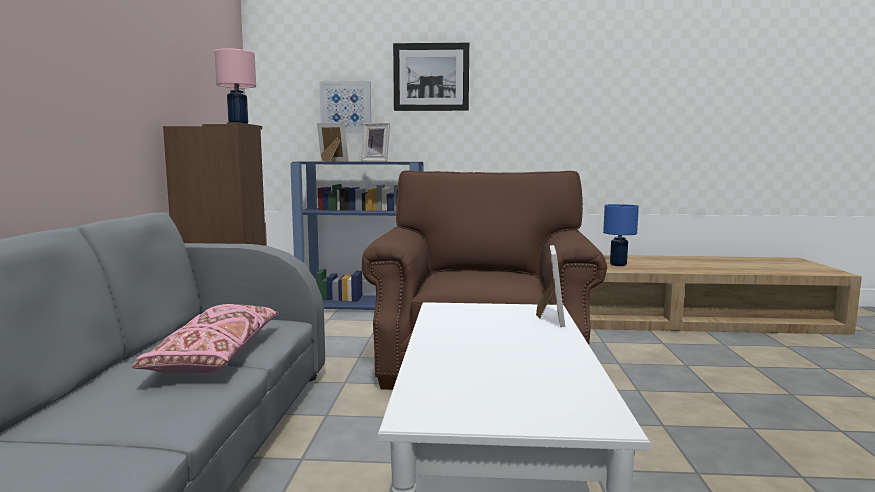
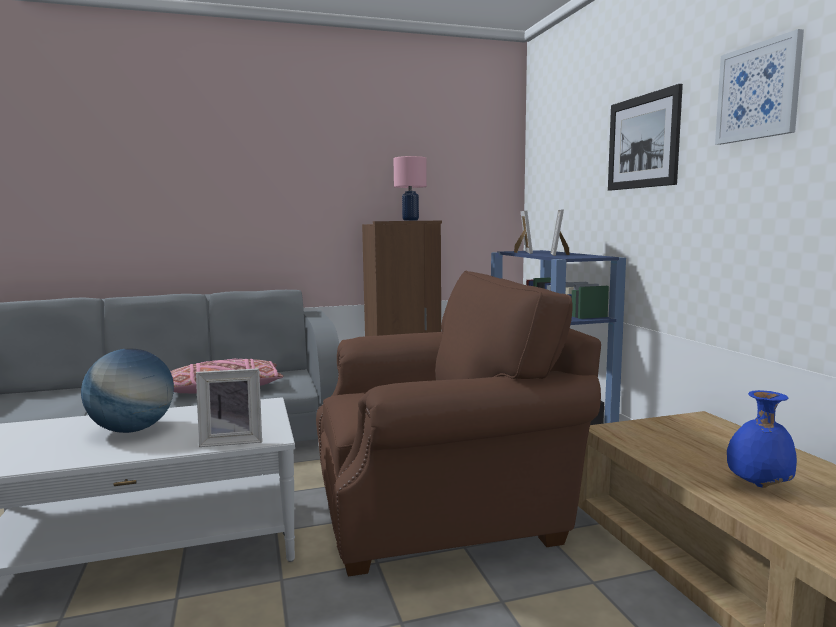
camera: 70 degrees right, 0 degrees up
picture [320,81,371,134] -> picture moved to [715,29,804,145]
blue table lamp [603,204,639,266] -> blue vase [727,390,797,488]
none -> globe [81,348,174,433]

